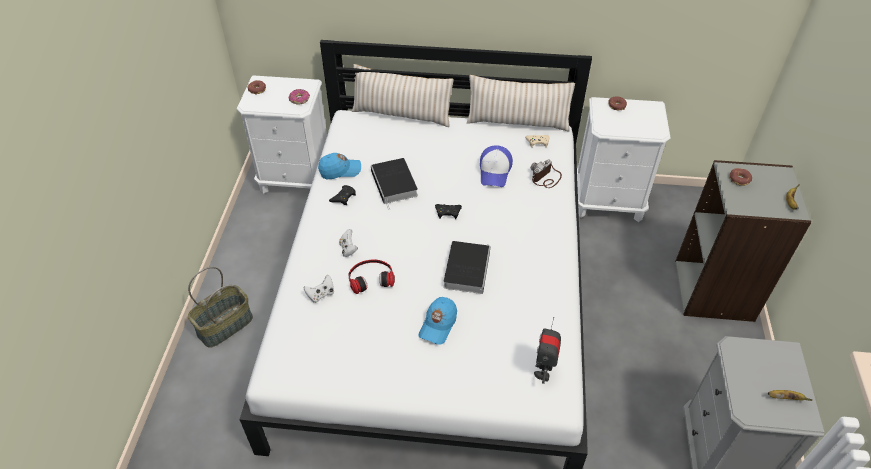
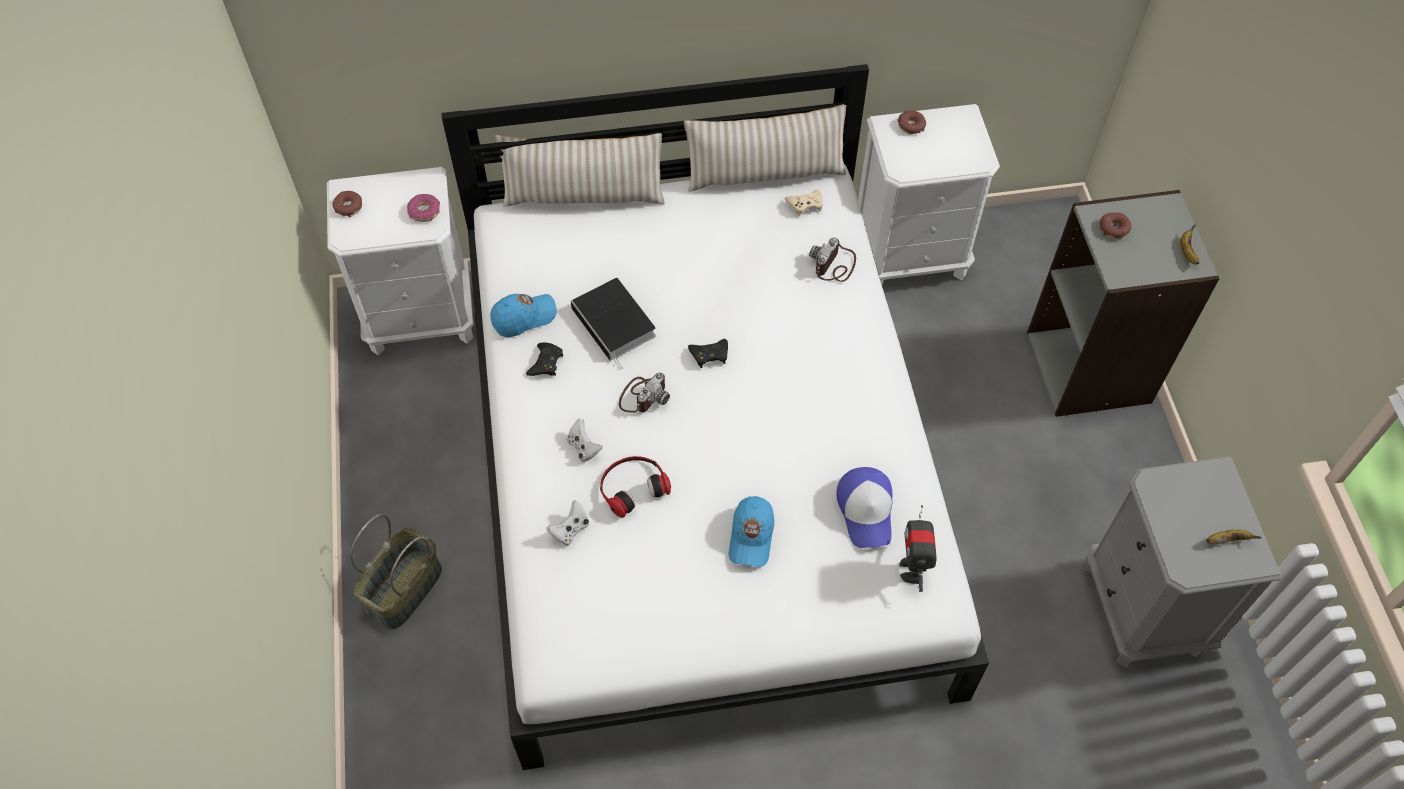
camera: 15 degrees left, 10 degrees up
book [443,241,490,294] -> none
cap [480,145,513,187] -> cap moved to [837,467,892,548]
none -> camera [619,373,670,413]

